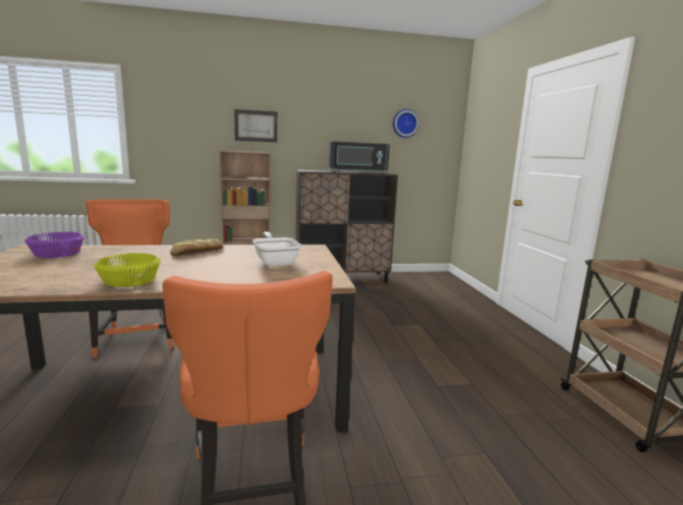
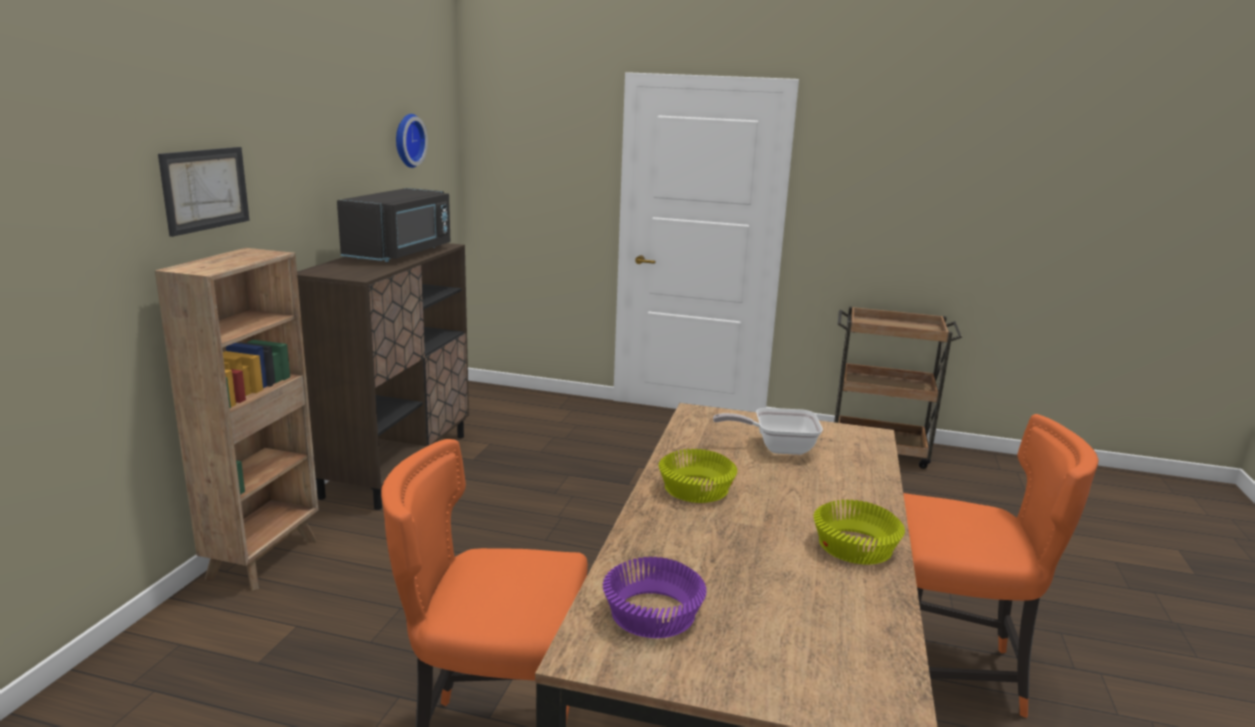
camera: 65 degrees left, 5 degrees up
bread [170,239,223,256] -> yellow bowl [659,449,737,503]

